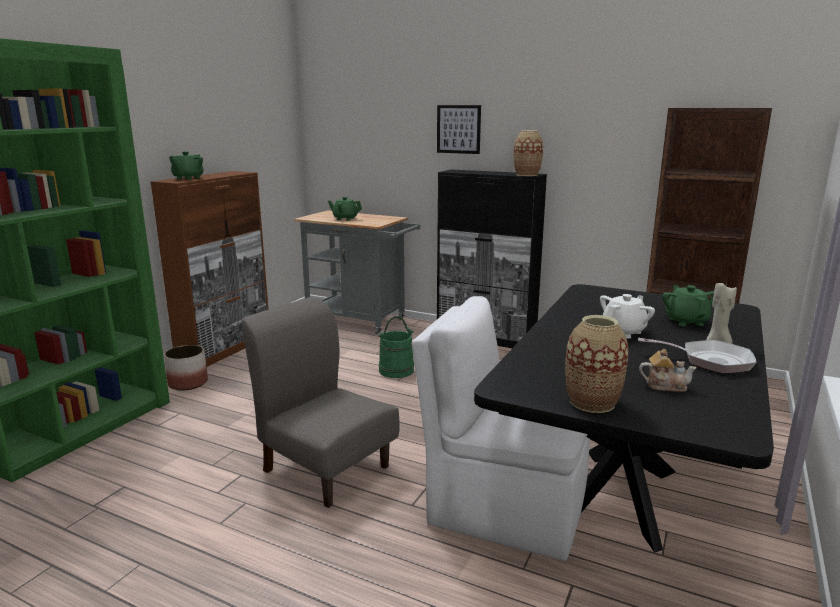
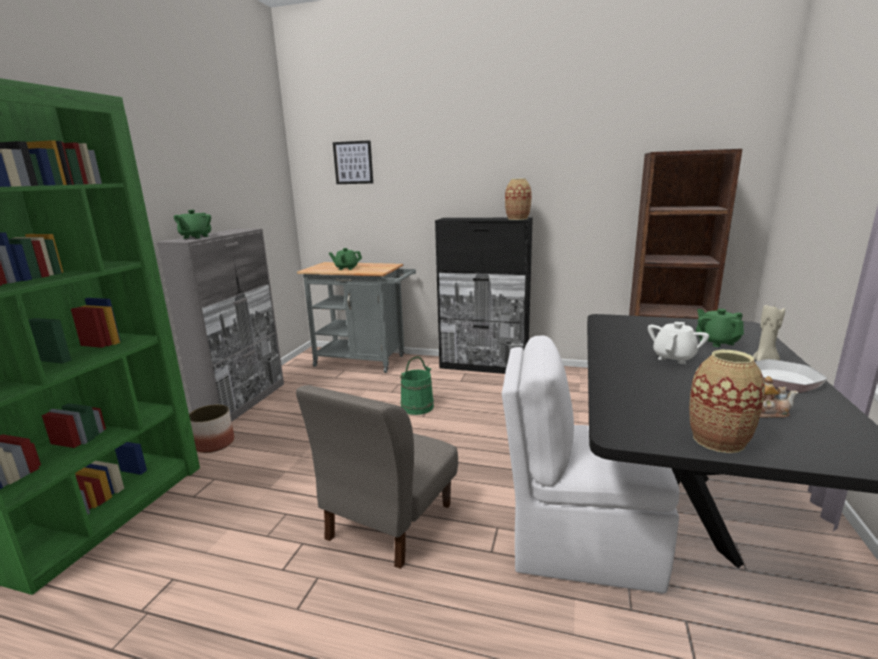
camera: 10 degrees left, 0 degrees up
brown cabinet [151,171,269,367] -> grey cabinet [157,229,284,422]
grey chair [242,297,400,508] -> grey chair turned 90 degrees counterclockwise [296,385,458,569]
picture [437,105,481,154] -> picture moved to [333,140,373,184]

